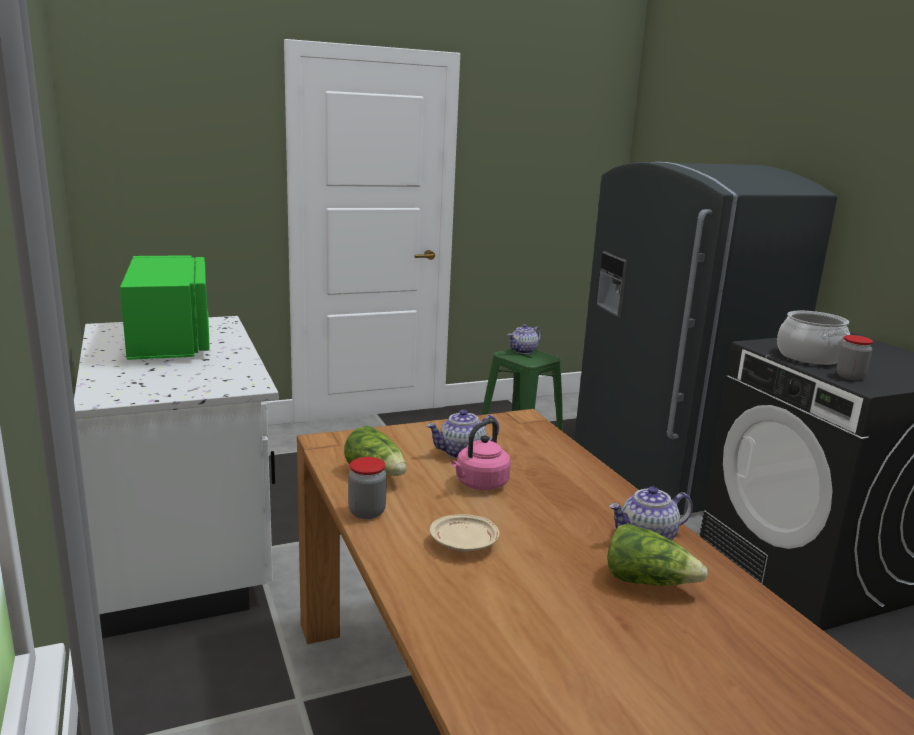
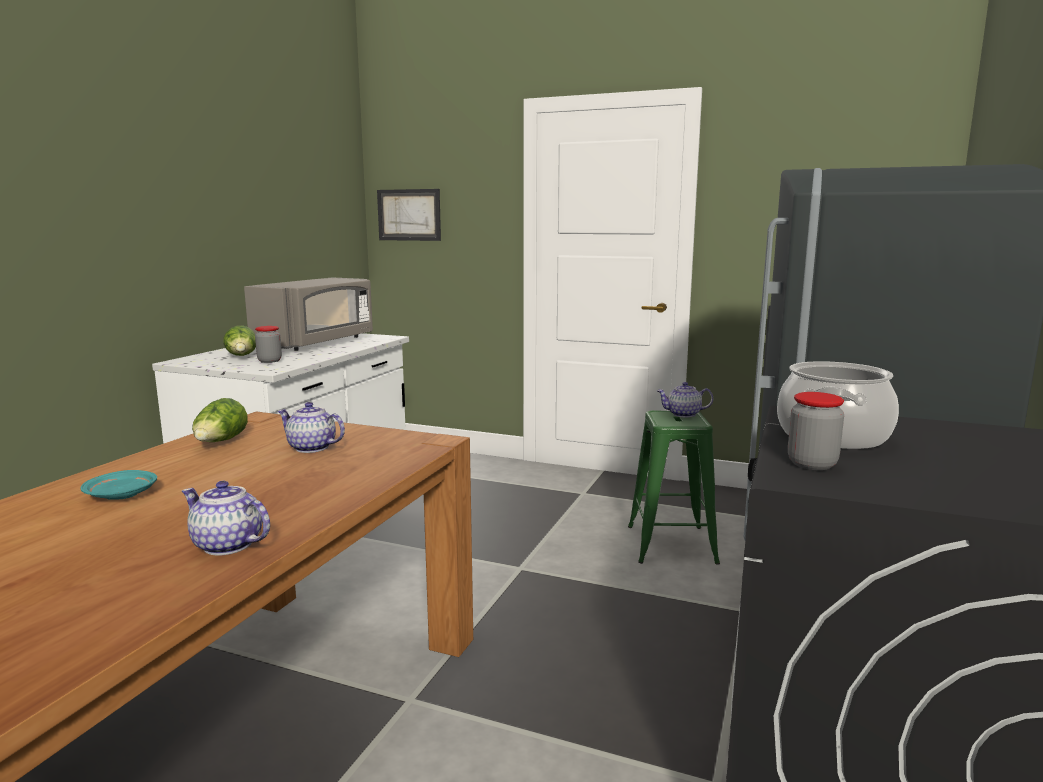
camera: 45 degrees right, 5 degrees down
green microwave [120,255,210,360] -> grey microwave [244,277,373,351]
jar [348,457,387,519] -> jar moved to [255,326,282,363]
beige plate [430,514,499,551] -> turquoise plate [81,470,157,500]
pink kettle [451,419,511,490] -> none
lettuce [608,523,708,586] -> lettuce moved to [223,326,256,356]
none -> picture [377,189,441,241]

